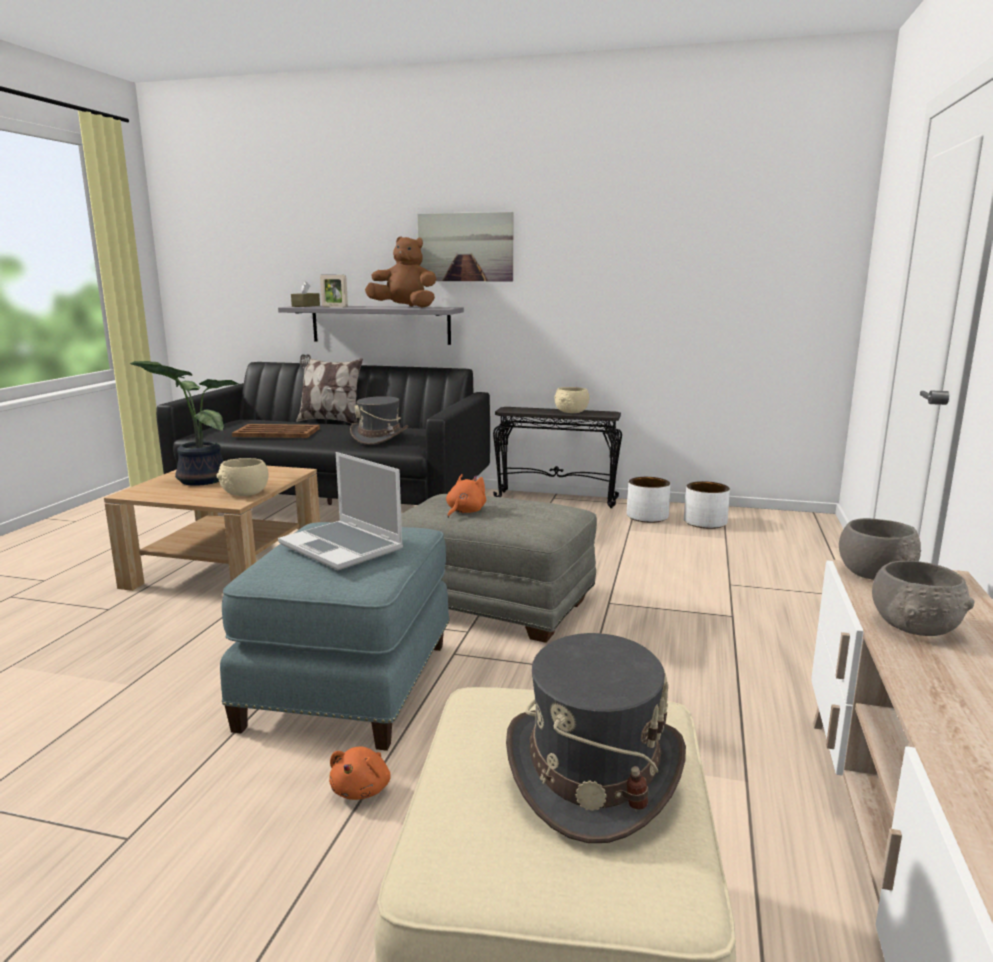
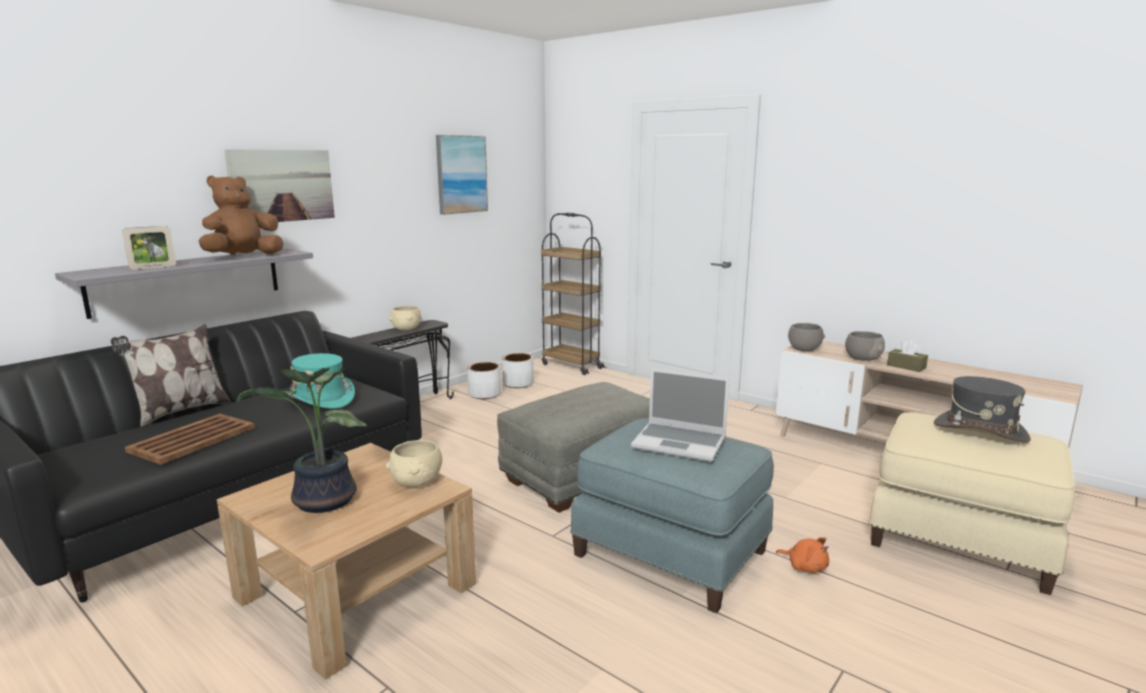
camera: 65 degrees left, 0 degrees up
laptop [278,452,403,570] -> laptop turned 45 degrees clockwise [631,369,729,462]
brown tissue box [291,281,320,307] -> brown tissue box moved to [887,340,928,372]
grey hat [350,396,408,445] -> turquoise hat [289,353,355,409]
orange plush toy [446,474,486,518] -> none
none -> picture [436,135,488,215]
none -> brown cart [541,213,605,375]

